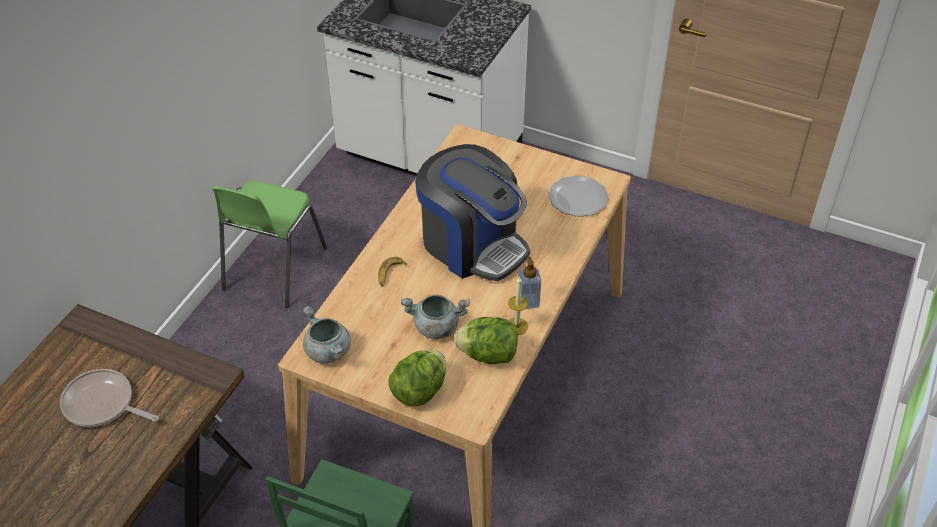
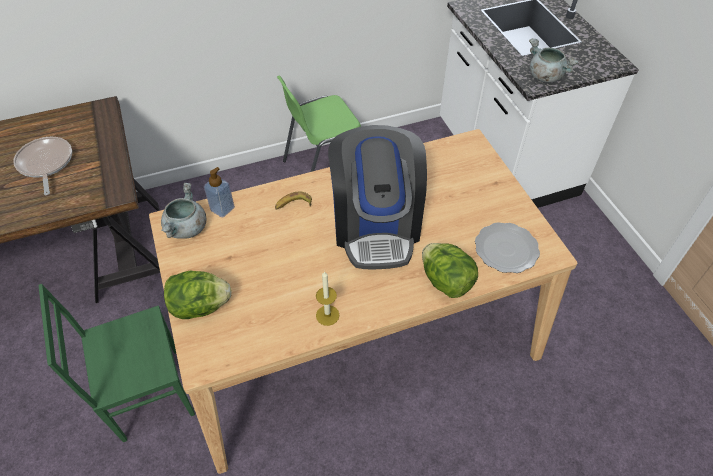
camera: 45 degrees right, 5 degrees up
grey cooking pot [401,294,470,339] -> grey cooking pot moved to [529,38,579,83]
lettuce [454,317,518,364] -> lettuce moved to [422,243,478,298]
soap dispenser [518,257,541,309] -> soap dispenser moved to [204,167,235,217]

